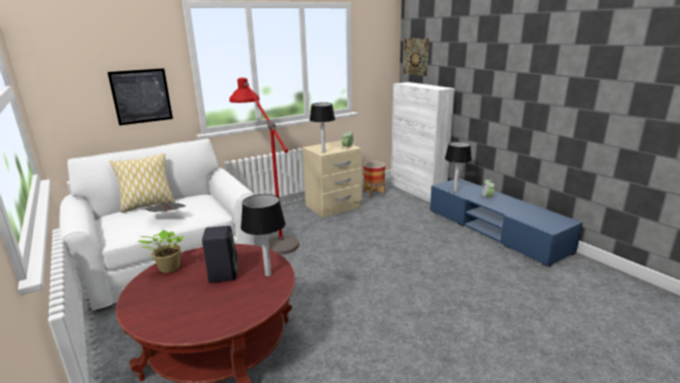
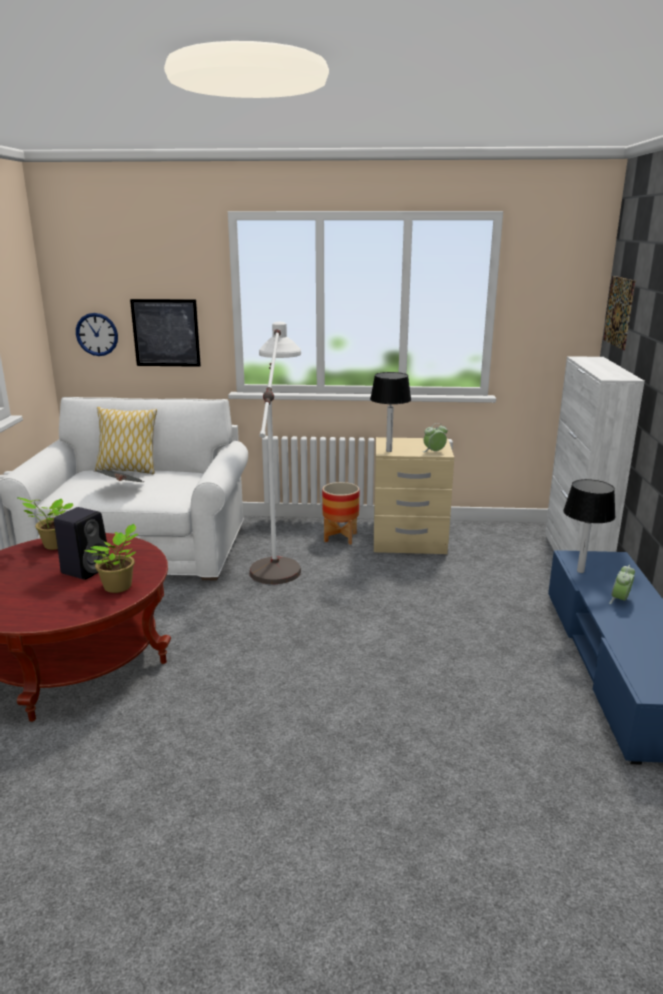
camera: 35 degrees right, 0 degrees up
red floor lamp [229,78,300,255] -> white floor lamp [249,322,301,584]
table lamp [241,194,286,277] -> potted plant [85,524,139,593]
planter [364,161,385,198] -> planter moved to [322,482,359,545]
none -> wall clock [76,313,118,356]

